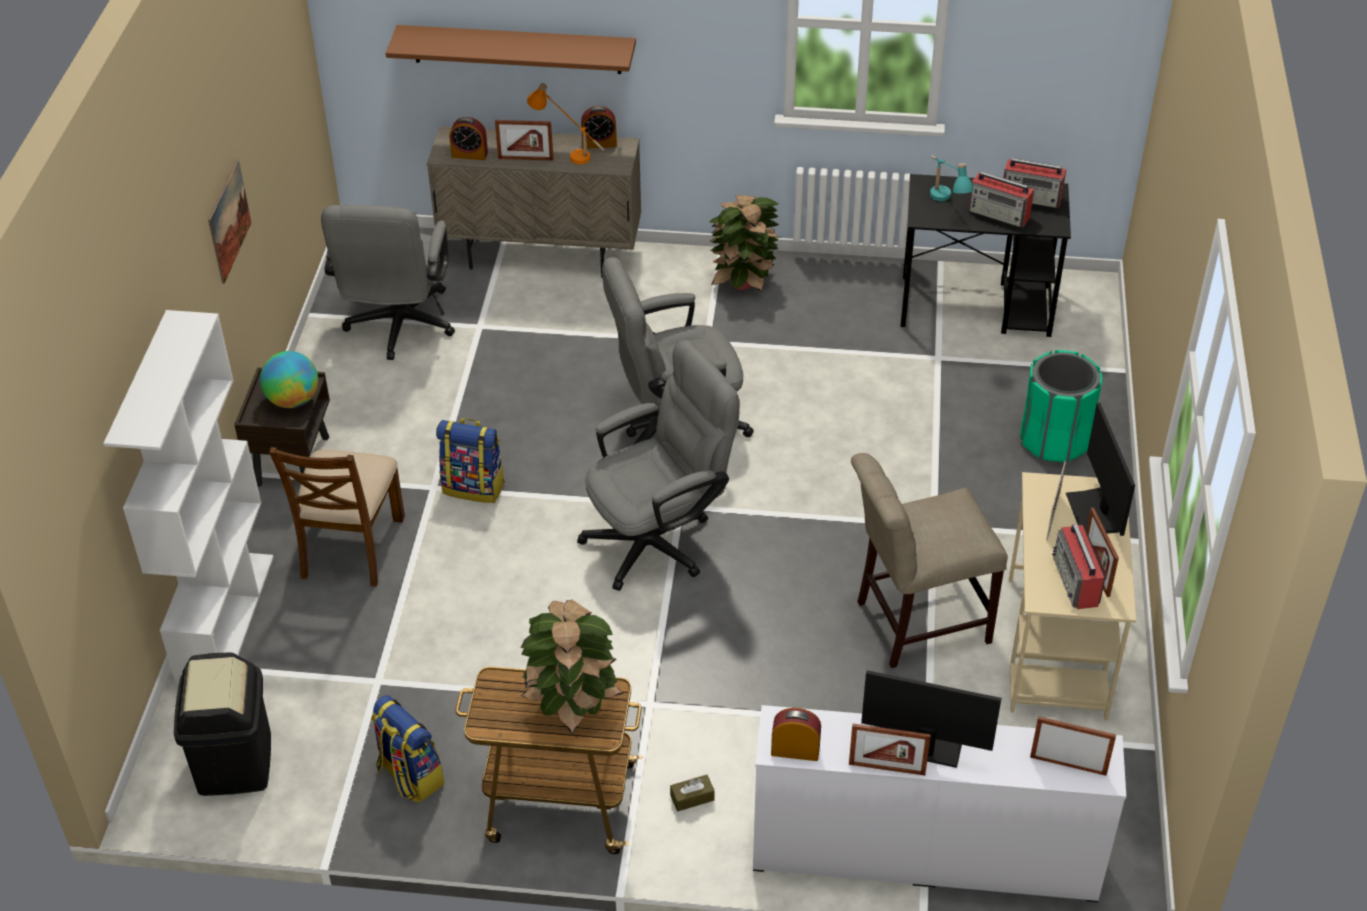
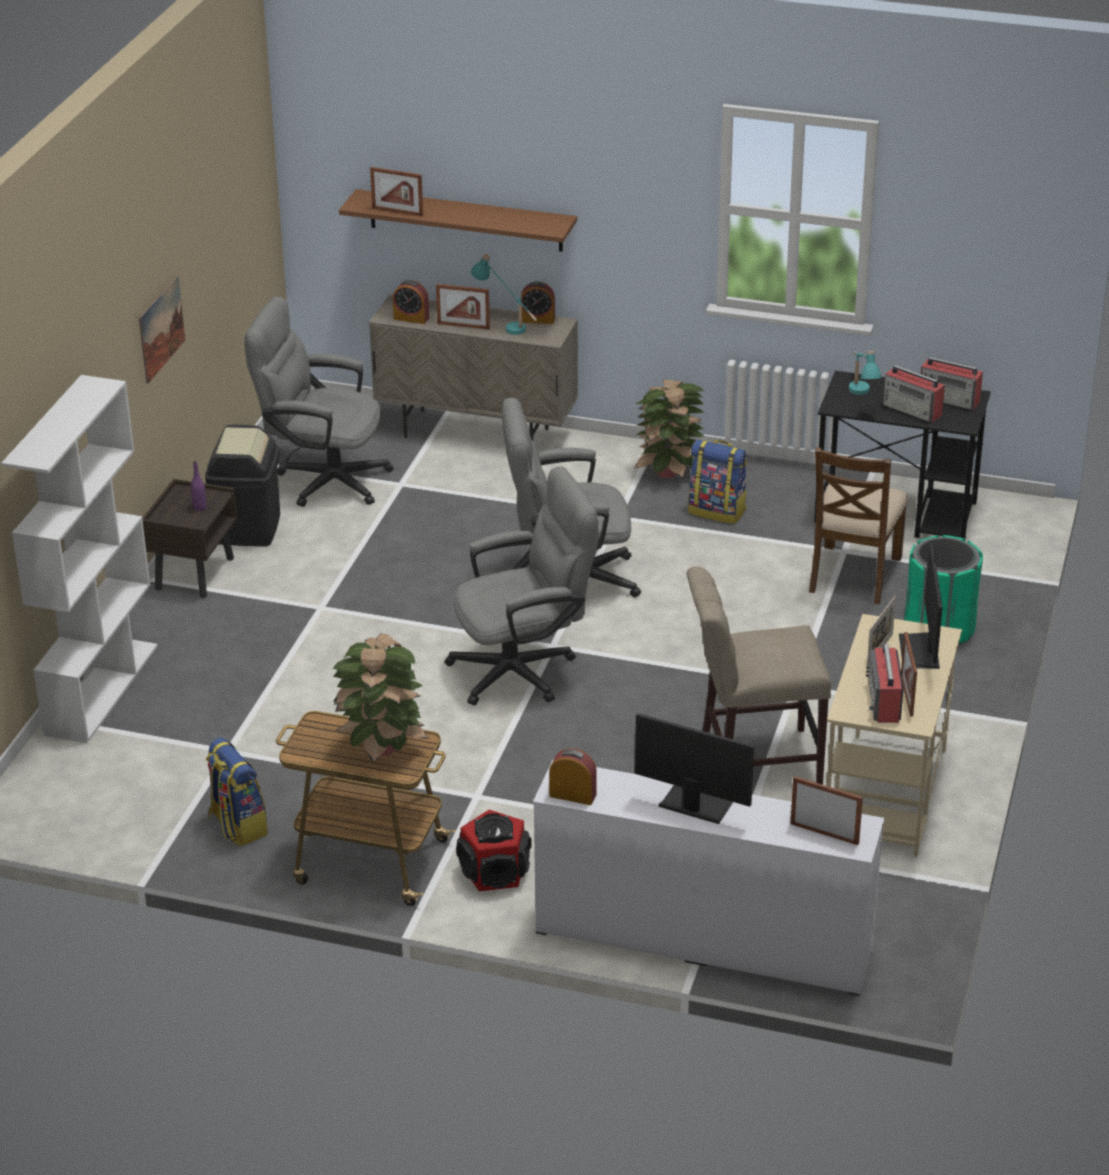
camera: 10 degrees right, 10 degrees down
black trash can [174,653,271,796] -> black trash can moved to [205,425,280,546]
globe [260,351,318,408] -> purple bottle [191,461,206,511]
brown chair [269,447,405,587] -> brown chair moved to [809,447,908,605]
grey office chair [321,205,455,360] -> grey office chair turned 90 degrees clockwise [244,296,394,507]
backpack [436,418,505,503] -> backpack moved to [688,440,747,524]
orange table lamp [527,83,605,164] -> turquoise table lamp [471,254,537,335]
brown tissue box [670,775,714,811] -> speaker [456,810,532,891]
picture frame [849,724,931,776] -> picture frame moved to [370,167,423,217]

